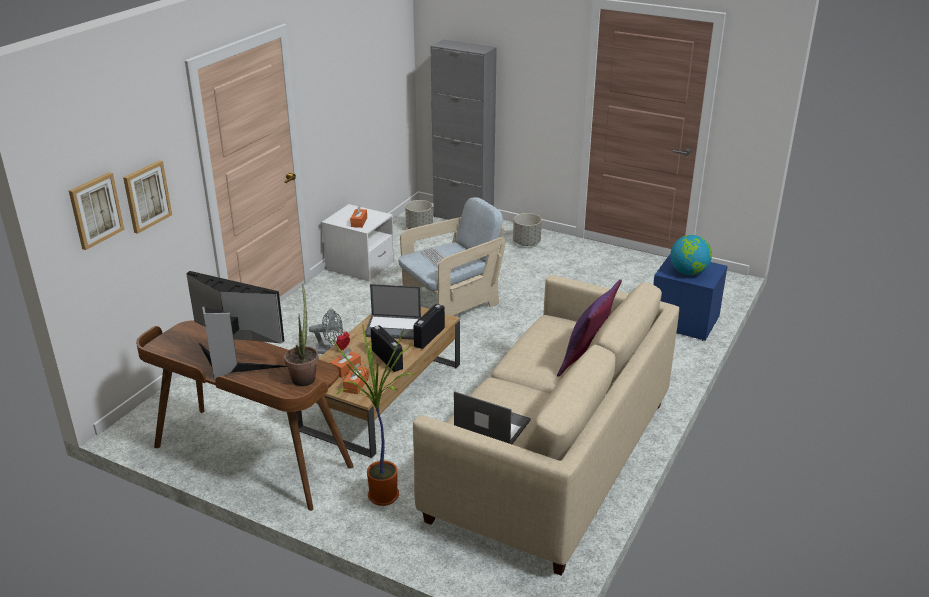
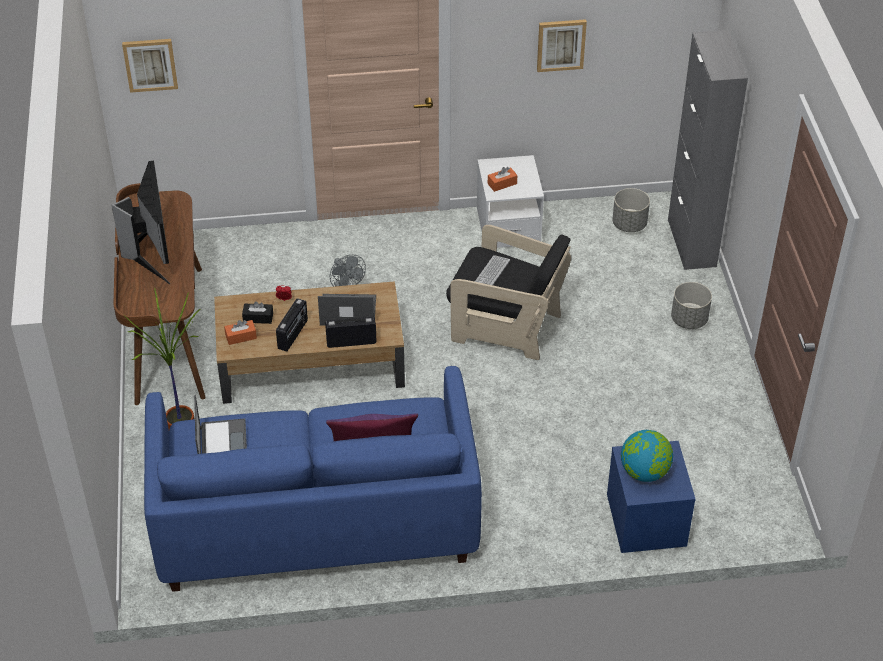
camera: 55 degrees right, 15 degrees up
picture [123,160,172,234] -> picture moved to [537,19,587,72]
potted plant [284,284,319,386] -> none
orange tissue box [330,348,361,378] -> black tissue box [242,301,273,324]
laptop [365,284,421,340] -> laptop turned 120 degrees clockwise [318,294,376,326]
beige armchair [398,197,505,316] -> black armchair [446,225,571,360]
beige sofa [413,275,679,576] -> blue sofa [144,366,482,592]

